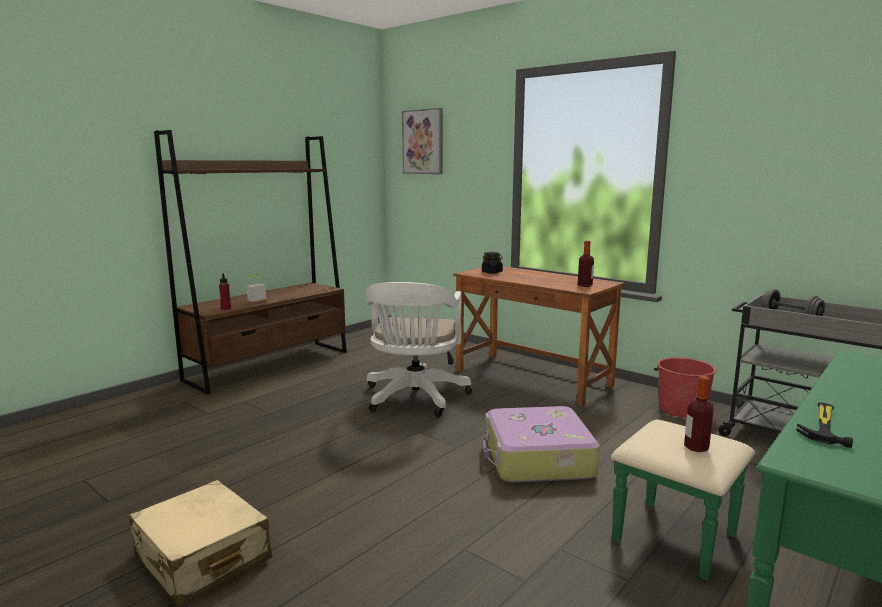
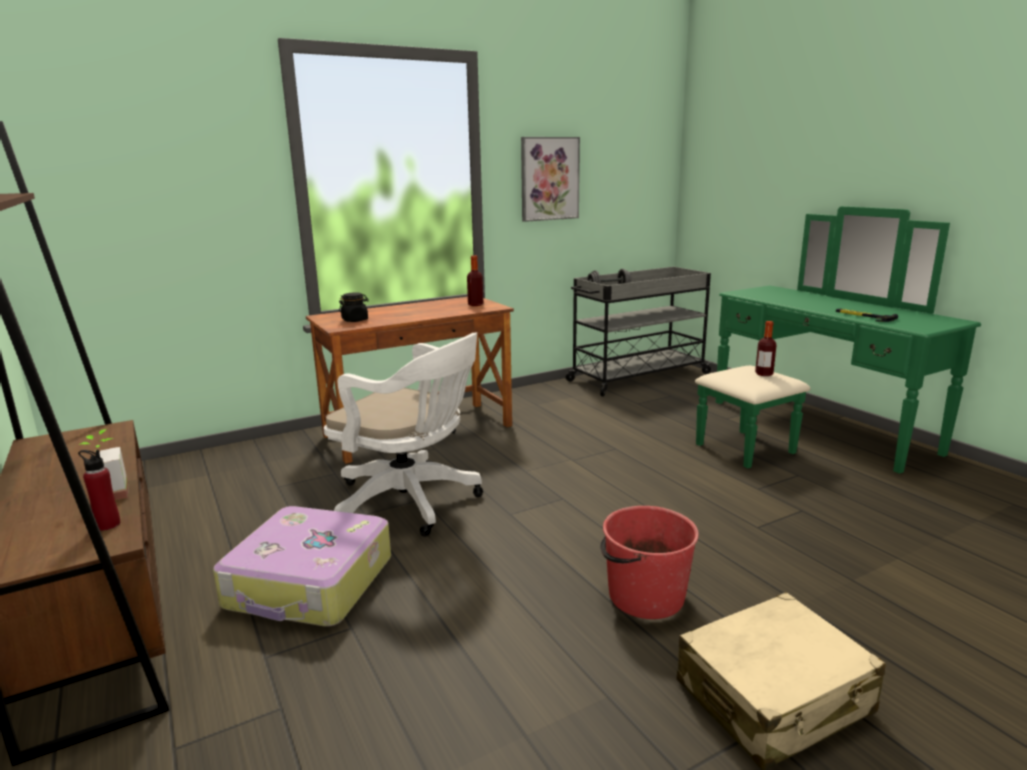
camera: 70 degrees left, 5 degrees up
picture [402,108,443,174] -> picture moved to [521,137,580,222]
suitcase [482,406,600,483] -> suitcase moved to [213,506,391,627]
red bucket [654,357,717,418] -> red bucket moved to [600,506,699,619]

